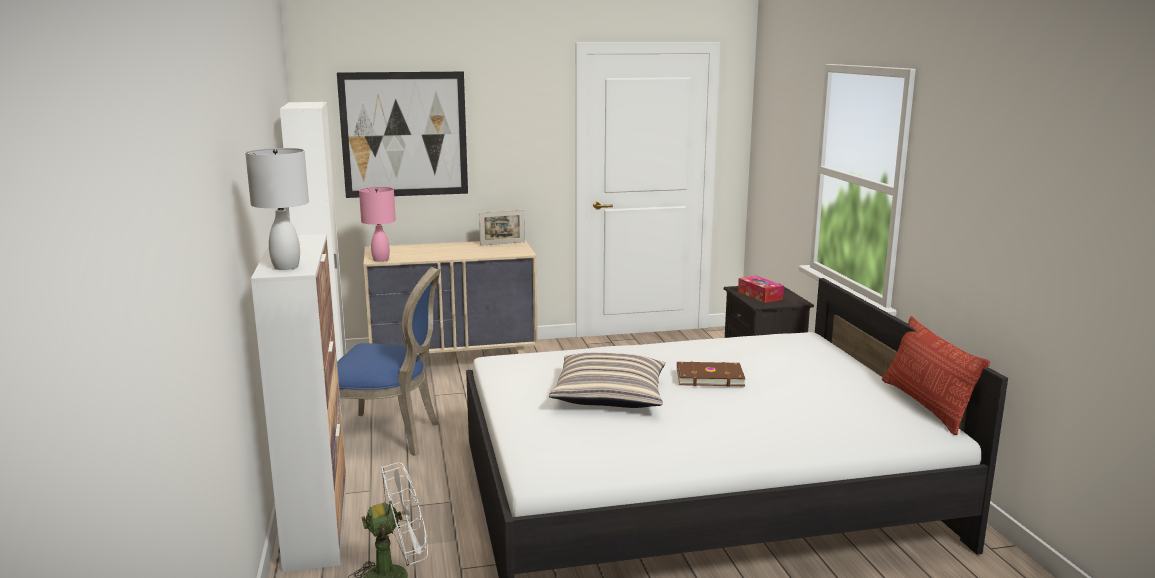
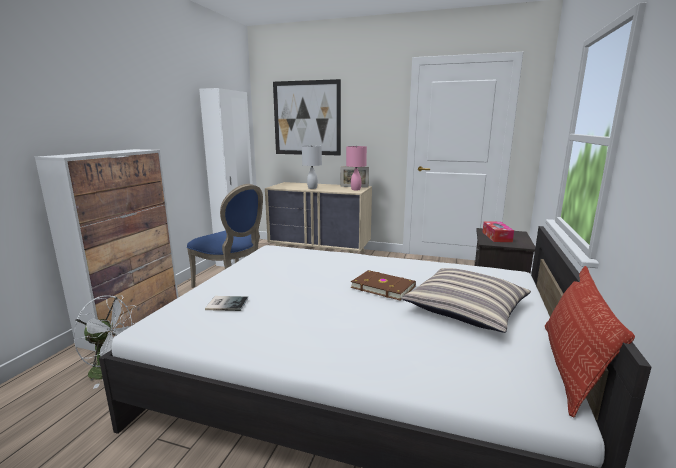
camera: 30 degrees right, 0 degrees up
white table lamp [245,148,309,270] -> white table lamp moved to [302,145,322,189]
pink table lamp [359,187,396,262] -> pink table lamp moved to [346,146,367,190]
pillow [549,353,665,408] -> pillow moved to [401,268,531,333]
none -> book [205,296,248,311]

